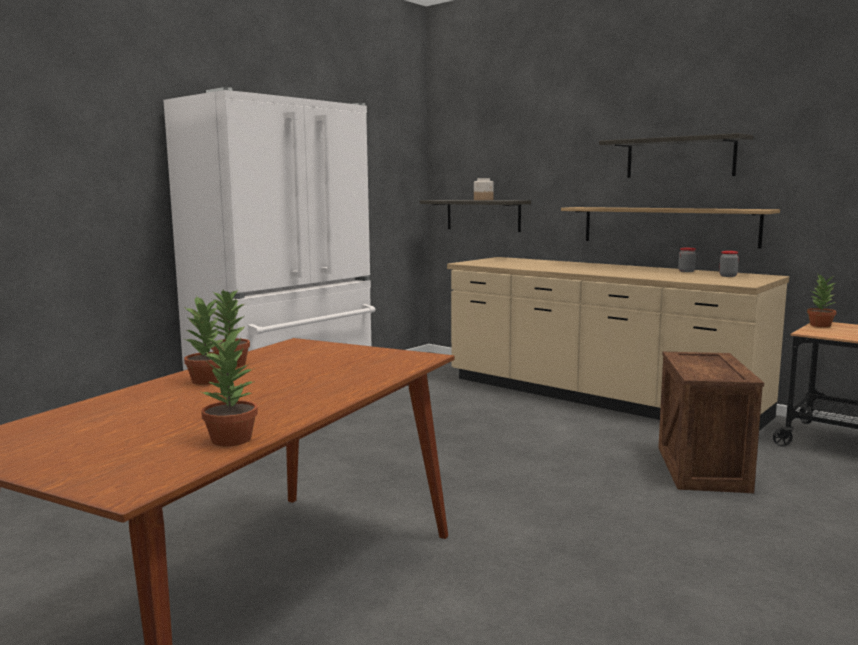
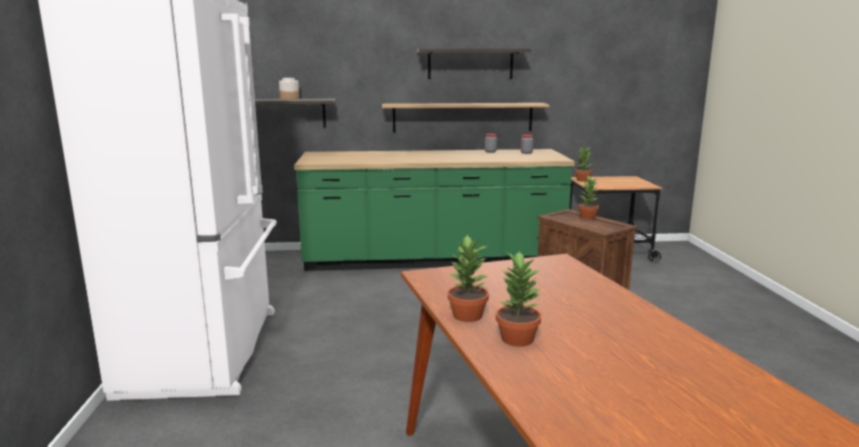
camera: 45 degrees left, 5 degrees up
potted plant [201,327,258,446] -> potted plant moved to [578,176,599,219]
beige counter [447,257,789,431] -> green counter [294,149,575,271]

